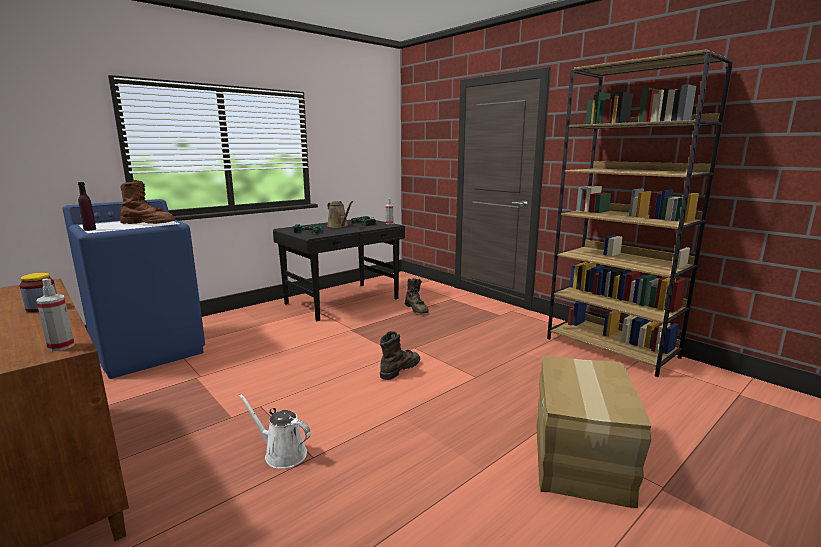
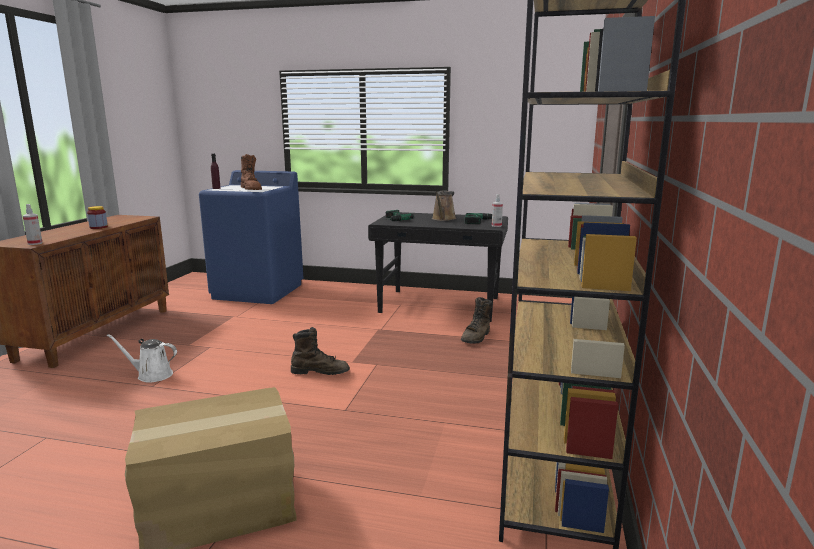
camera: 55 degrees right, 0 degrees up
white watering can [238,394,311,469] -> white watering can turned 75 degrees counterclockwise [106,334,177,383]

